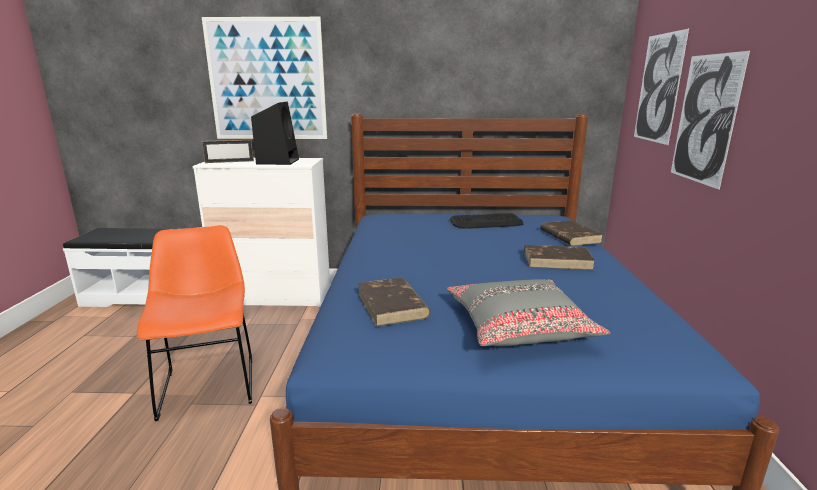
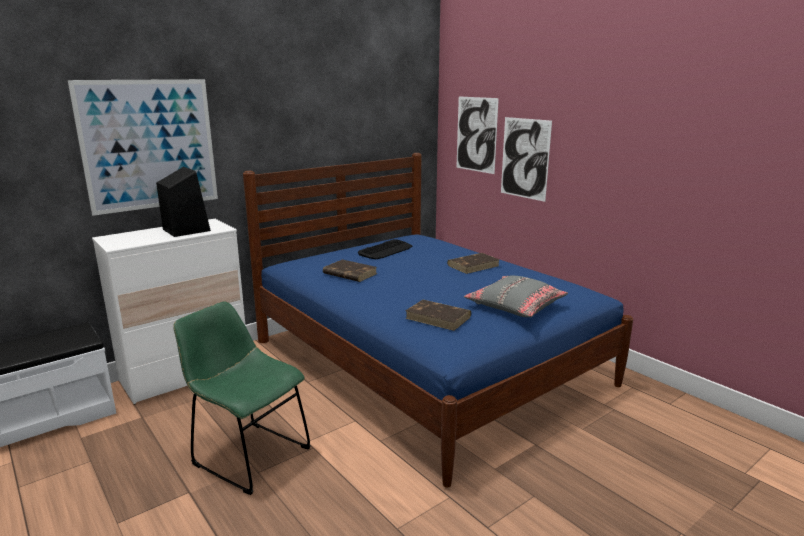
camera: 40 degrees left, 0 degrees up
orange chair [137,225,252,421] -> green chair [173,301,311,495]
picture frame [202,140,254,163] -> none
brown book [540,220,603,246] -> brown book moved to [323,259,377,282]

